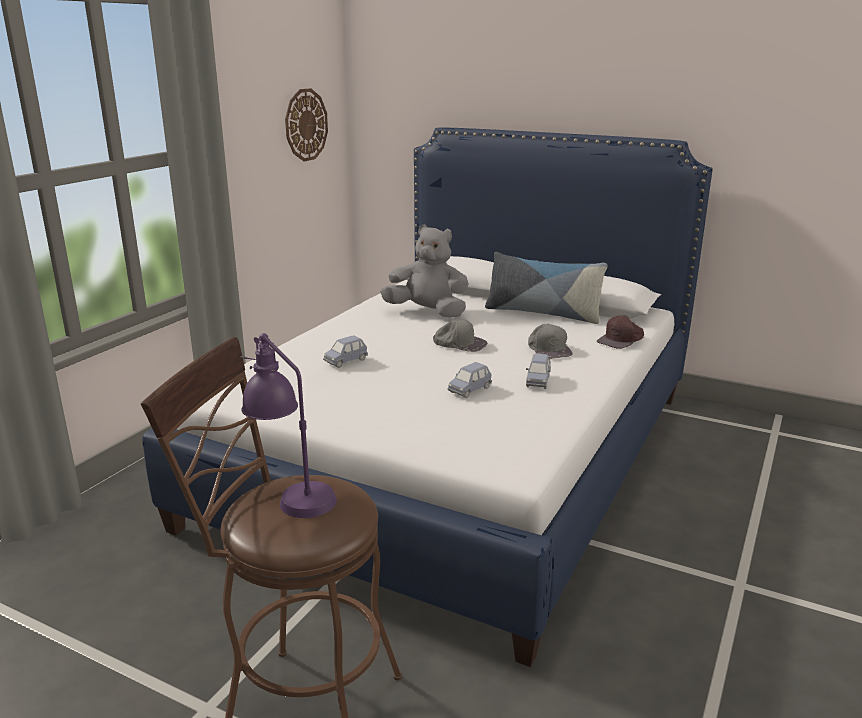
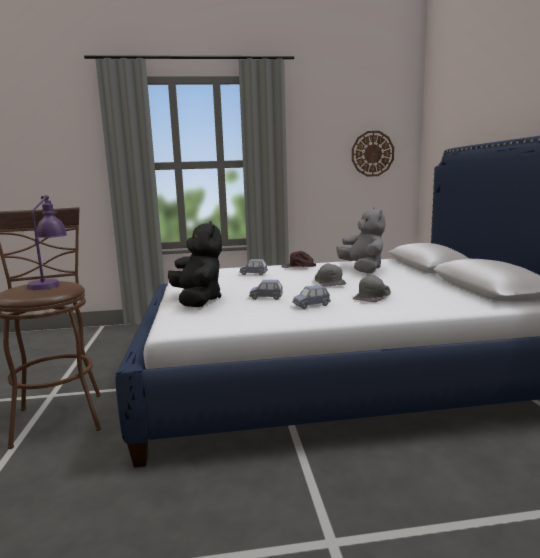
camera: 55 degrees right, 10 degrees down
pillow [485,252,608,324] -> none
brown cap [596,315,644,349] -> brown cap moved to [282,251,316,268]
none -> black plush toy [168,221,222,307]

